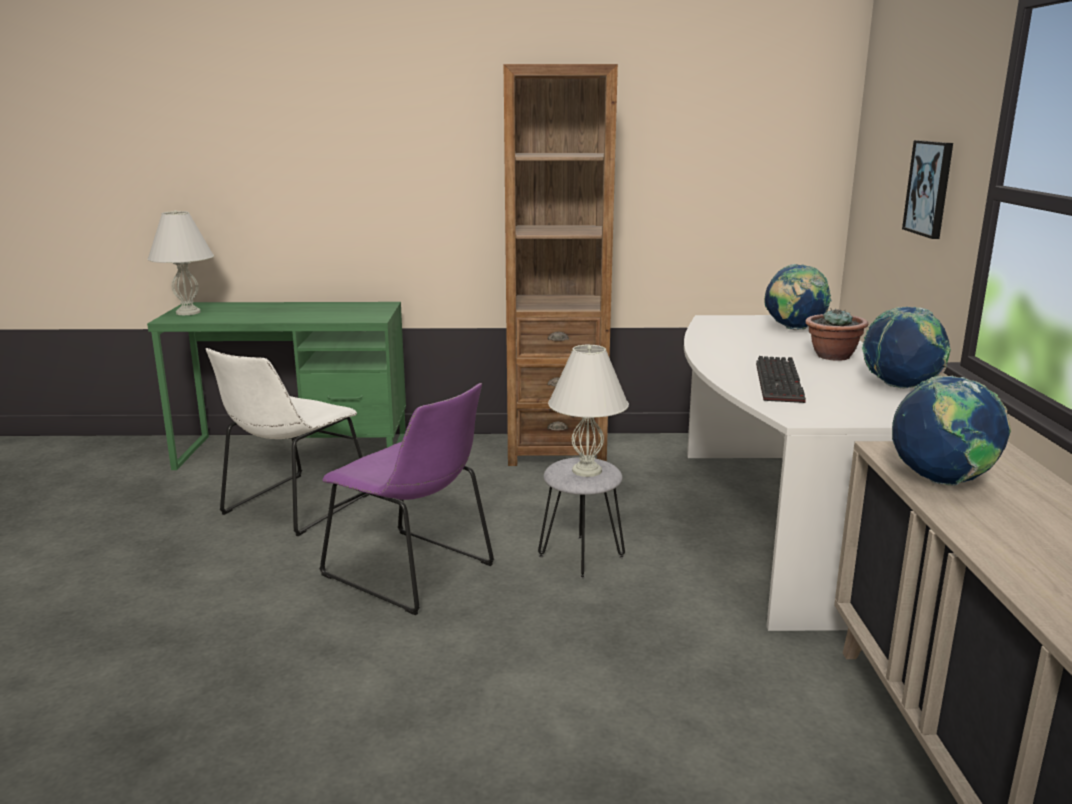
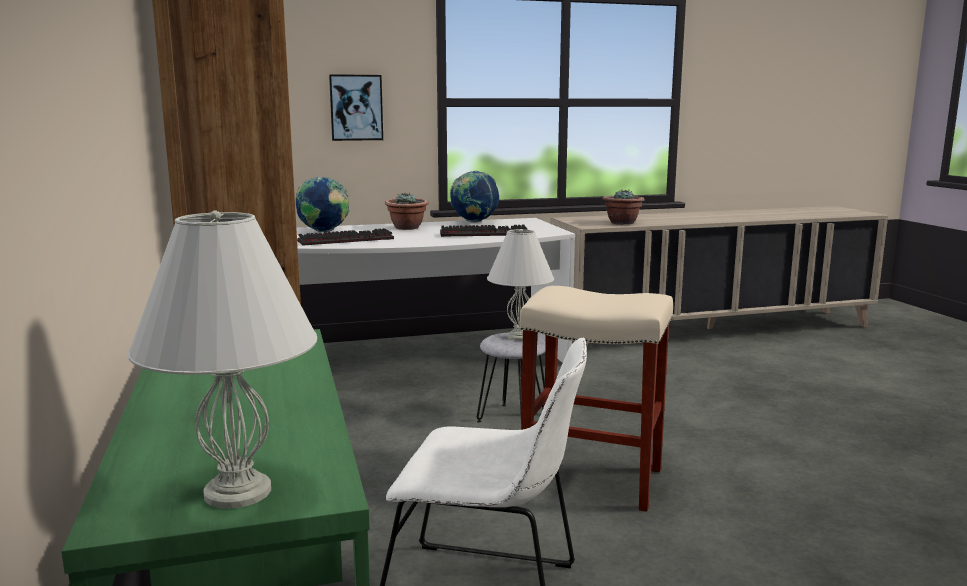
camera: 105 degrees left, 5 degrees down
purple chair [319,383,494,615] -> beige stool [520,286,673,512]
globe [892,376,1011,486] -> potted plant [603,189,645,225]
none -> keyboard [297,228,394,246]

